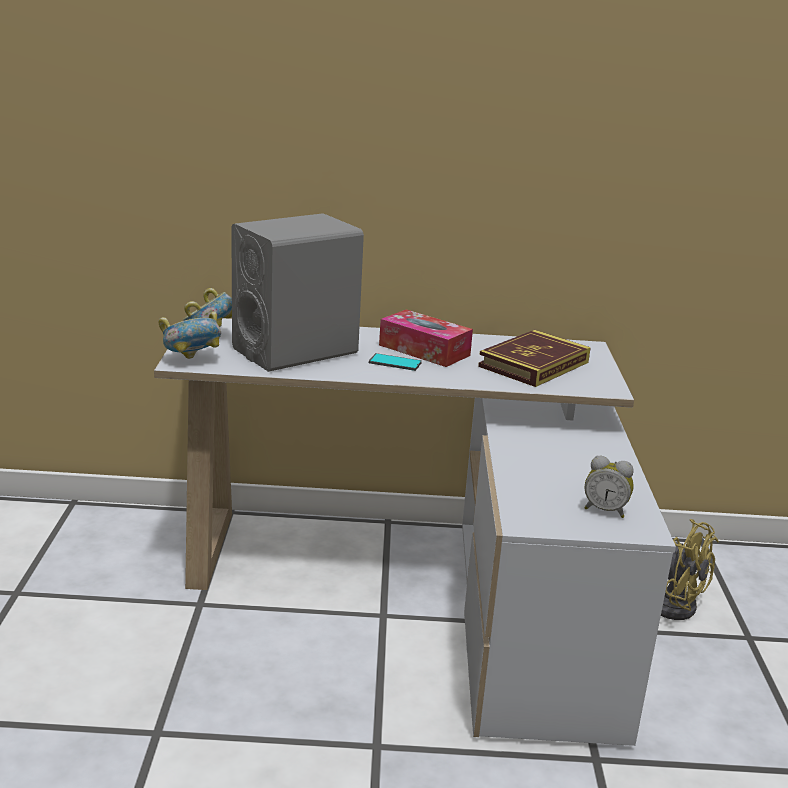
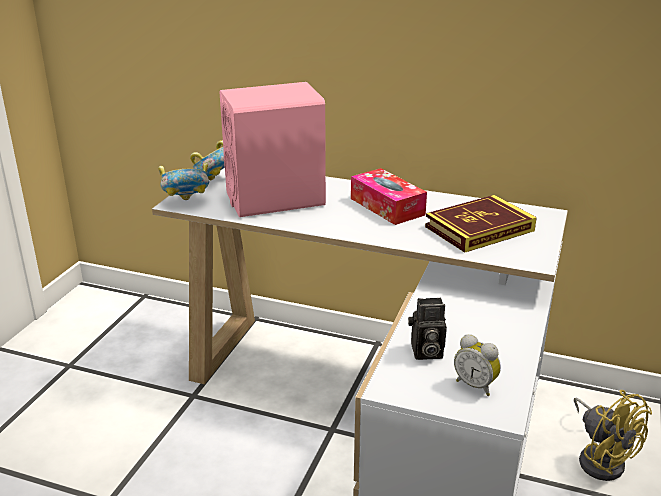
camera: 20 degrees right, 5 degrees up
grey speaker [231,213,364,372] -> pink speaker [220,82,326,217]
phone [369,353,422,371] -> none
none -> camera [408,298,447,360]

